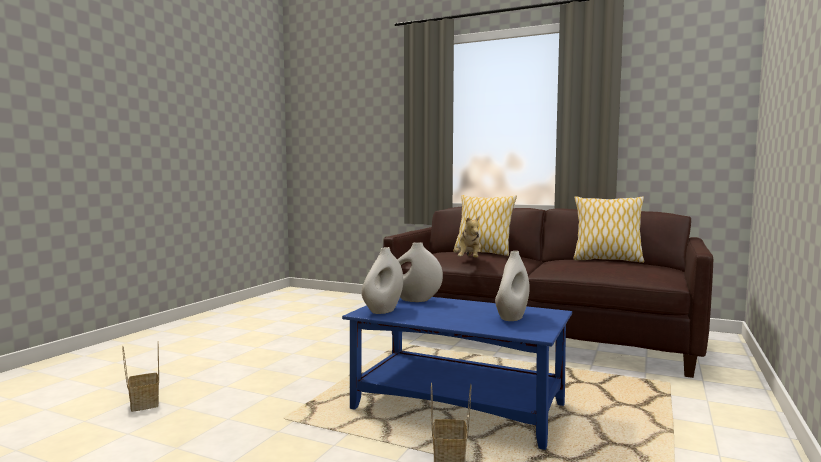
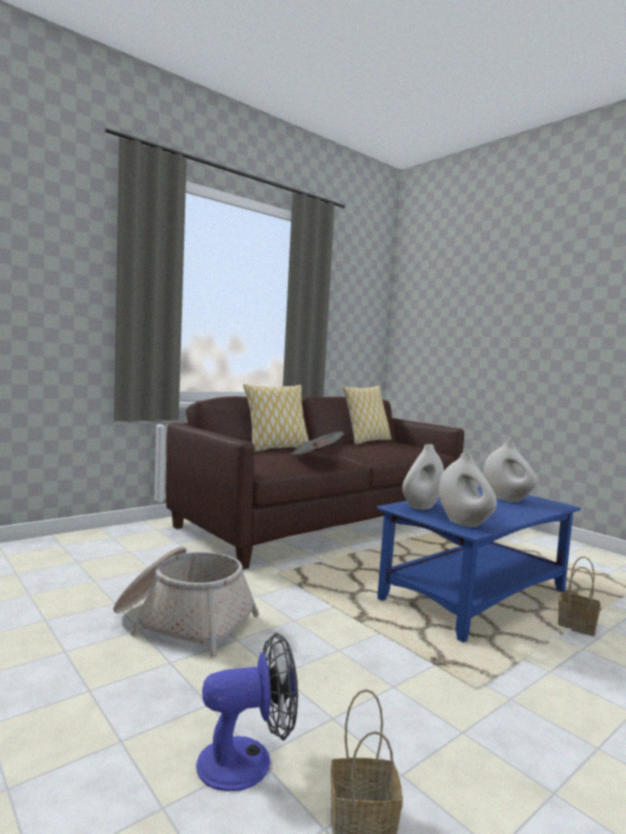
camera: 65 degrees left, 0 degrees up
plush toy [455,216,481,258] -> newspaper [290,431,345,454]
none -> basket [113,547,259,658]
none -> fan [196,633,298,791]

